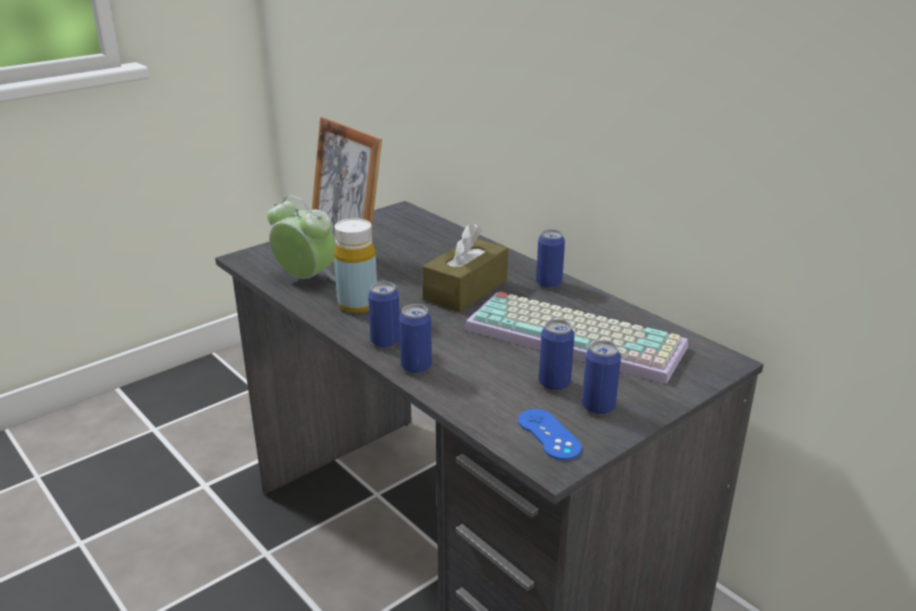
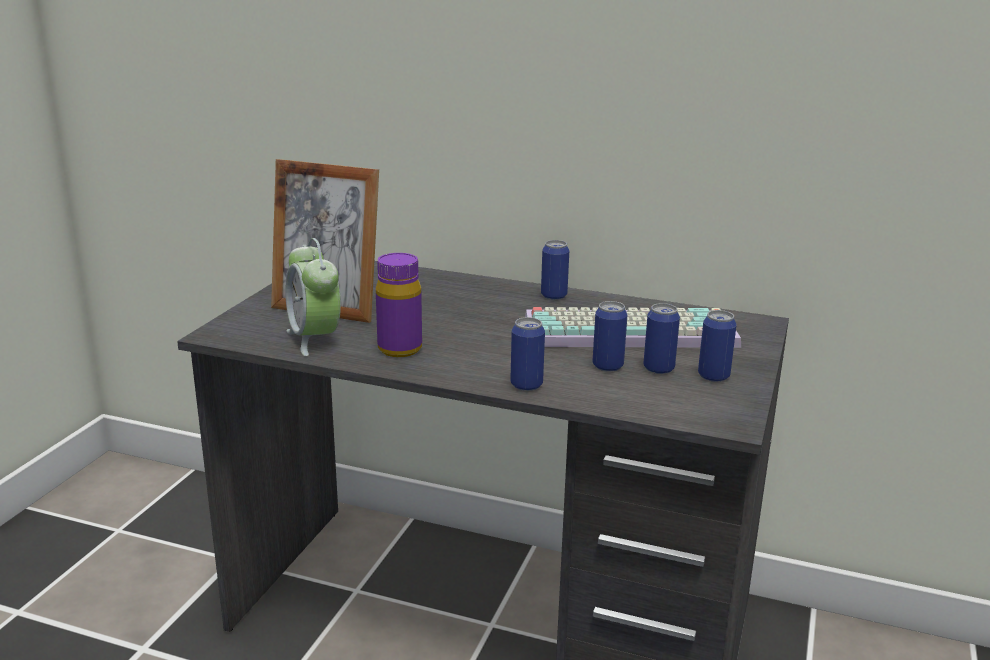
camera: 30 degrees left, 5 degrees down
alarm clock [267,195,336,282] -> alarm clock turned 120 degrees counterclockwise [285,238,341,356]
yellow bottle [334,218,377,313] -> purple bottle [376,253,422,357]
can [368,282,400,348] -> can moved to [593,301,628,372]
brown tissue box [422,223,508,312] -> none
blue game controller [518,409,582,460] -> none

